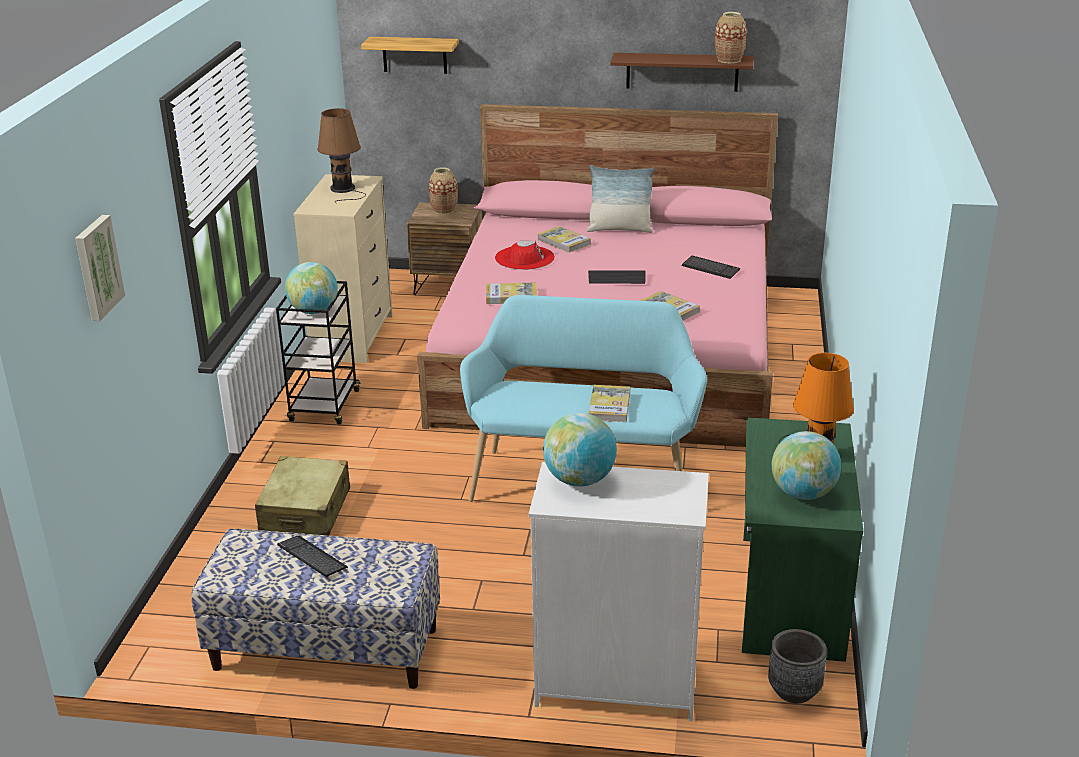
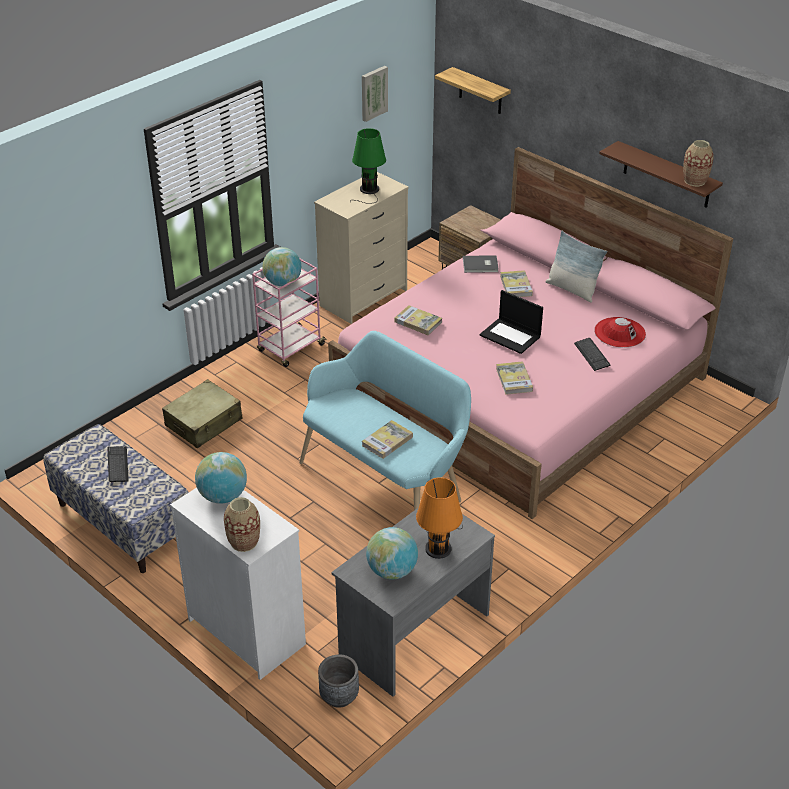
camera: 35 degrees right, 10 degrees up
picture [75,215,125,321] -> picture moved to [362,66,388,122]
black cart [276,281,361,424] -> pink cart [252,259,327,367]
brown table lamp [317,108,366,204] -> green table lamp [350,128,386,204]
vase [429,167,458,214] -> vase moved to [224,497,260,552]
red hat [495,240,555,270] -> red hat moved to [594,317,646,348]
keyboard [588,270,646,284] -> laptop [480,290,543,354]
green desk [742,417,863,662] -> grey desk [332,507,495,697]
none -> grey book [463,255,499,273]

